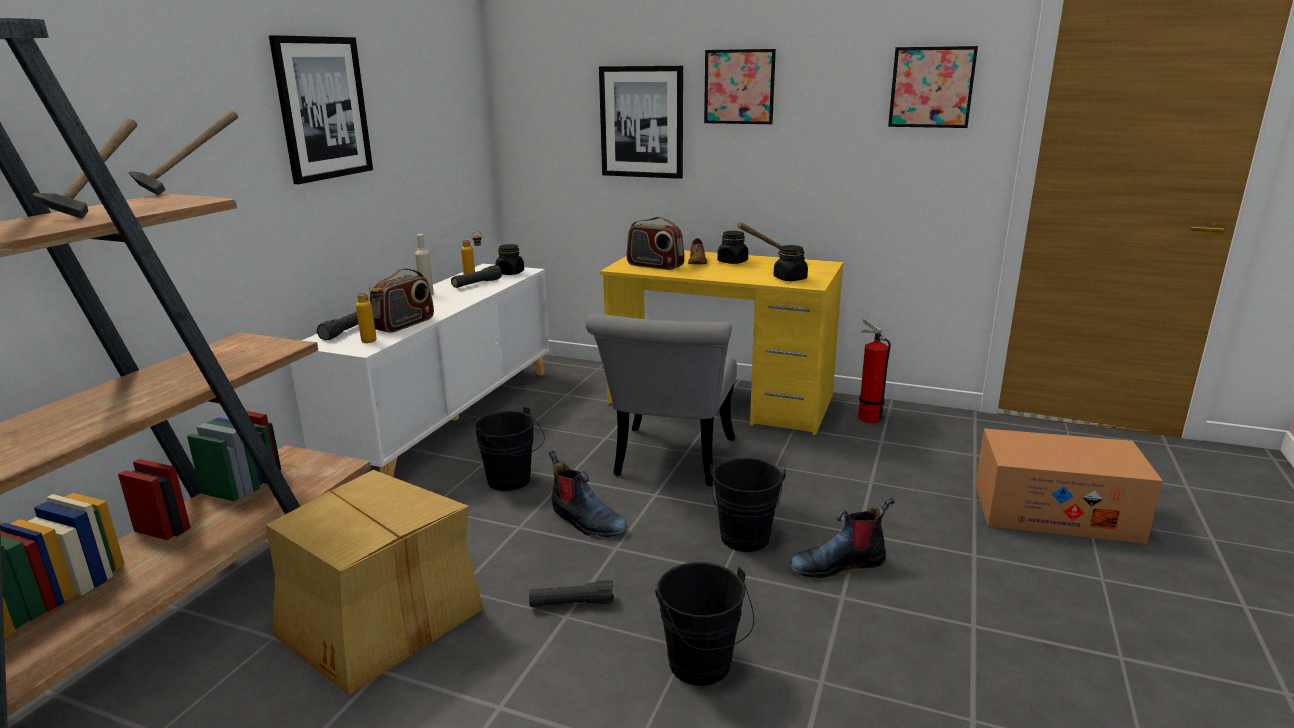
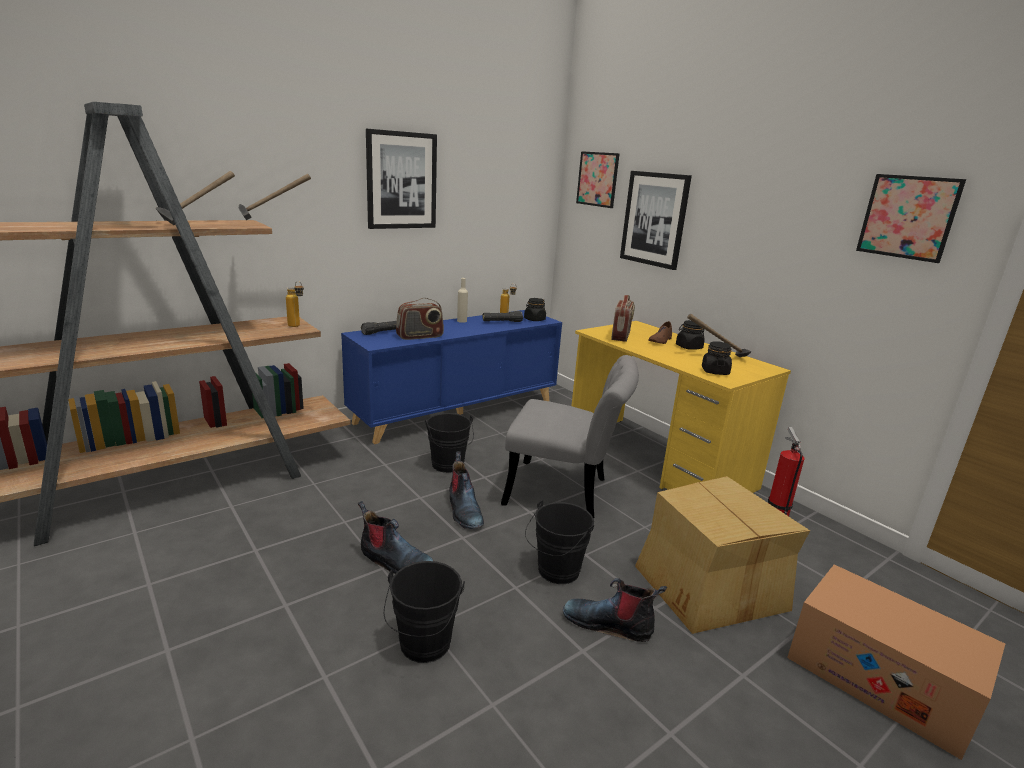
camera: 30 degrees right, 0 degrees up
cardboard box [266,470,483,695] -> cardboard box moved to [635,476,810,634]
white cabinet [290,264,550,477] -> blue cabinet [341,310,562,444]
bottle [356,283,383,343] -> bottle moved to [286,281,304,327]
black flashlight [529,580,614,607] -> boot [358,501,433,574]
grey chair [586,314,737,486] -> grey chair turned 120 degrees counterclockwise [501,355,639,518]
radio [627,217,684,270] -> radio turned 135 degrees counterclockwise [611,295,635,342]
picture [704,49,776,124] -> picture moved to [576,151,620,208]

